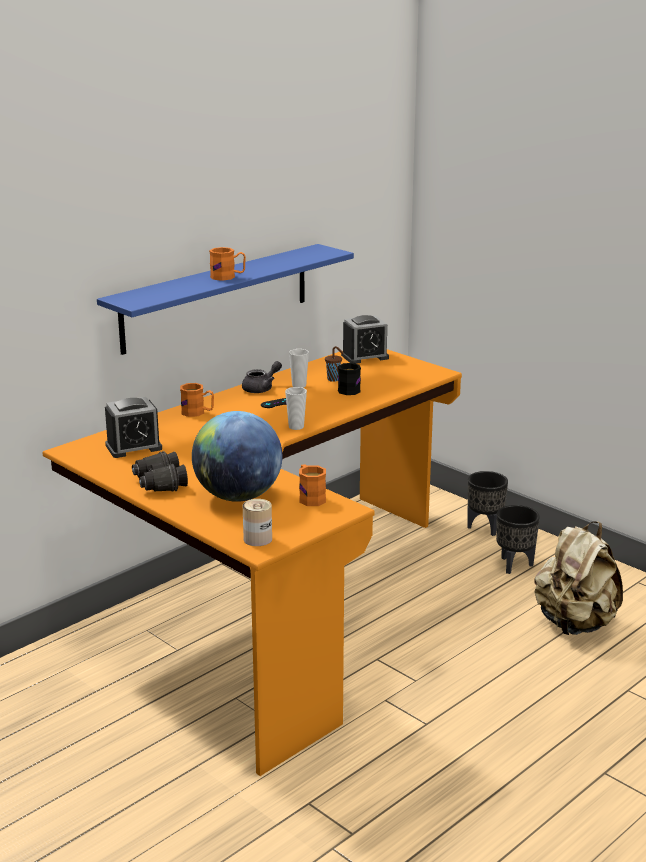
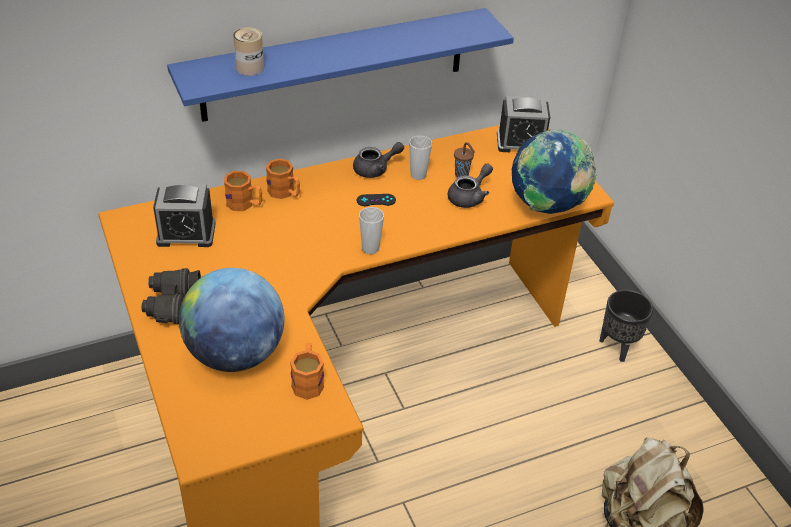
camera: 20 degrees right, 20 degrees up
orange mug [209,247,246,281] -> orange mug moved to [224,171,262,211]
can [243,499,272,546] -> can moved to [233,28,264,76]
black mug [338,362,361,395] -> grey teapot [448,163,493,208]
black planter [496,505,540,574] -> none
none -> globe [512,129,596,214]

